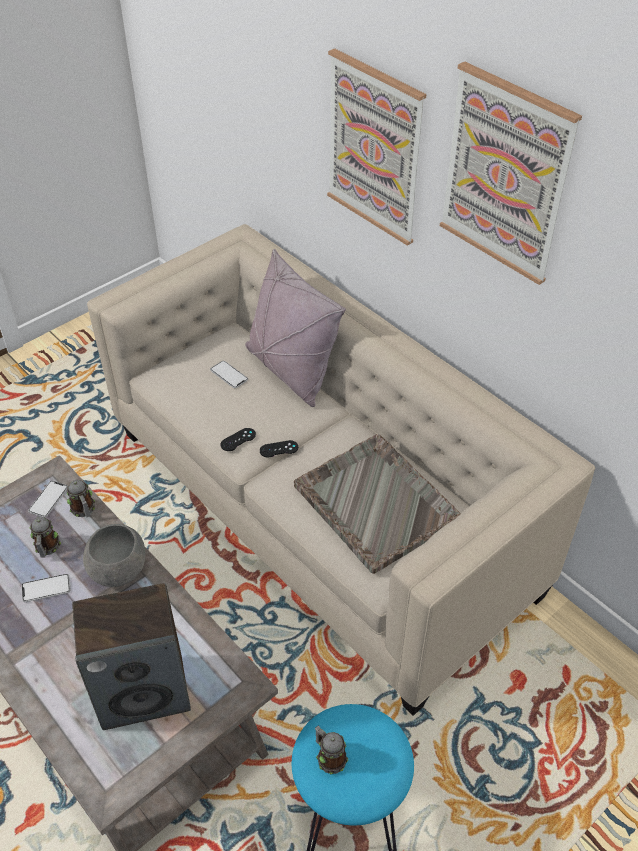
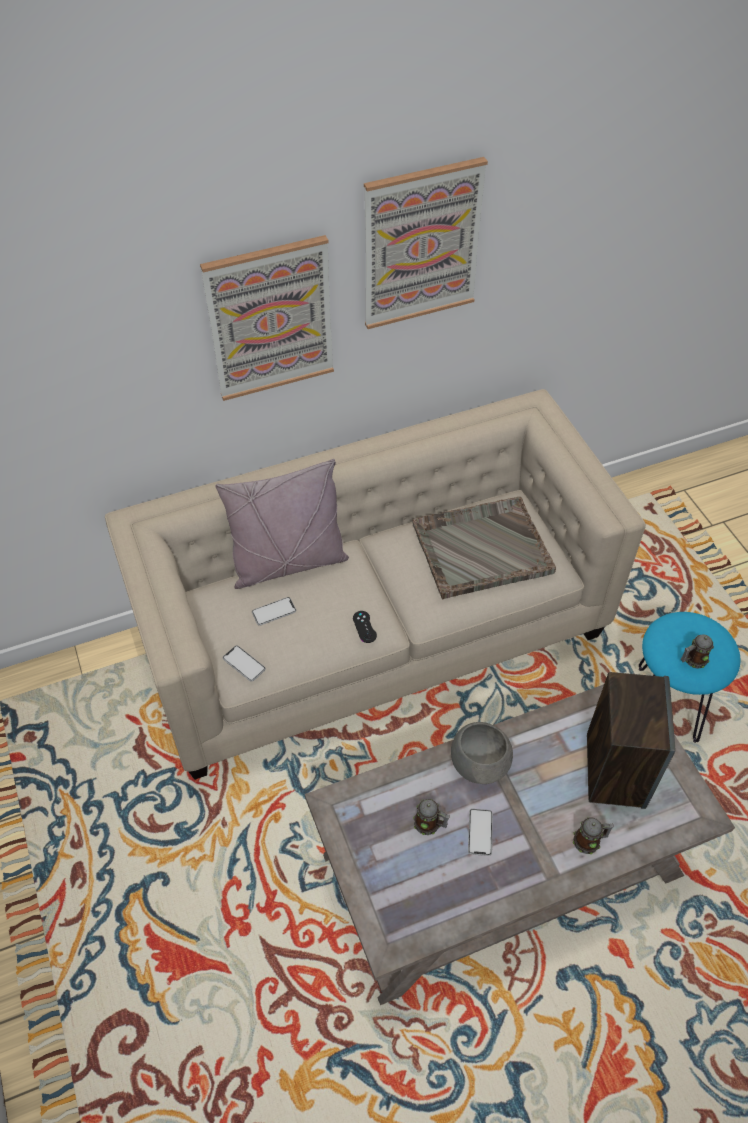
camera: 70 degrees left, 5 degrees up
phone [28,481,68,518] -> phone moved to [223,645,266,682]
mug [67,480,95,518] -> mug moved to [573,817,614,854]
black game controller [260,440,298,458] -> none

